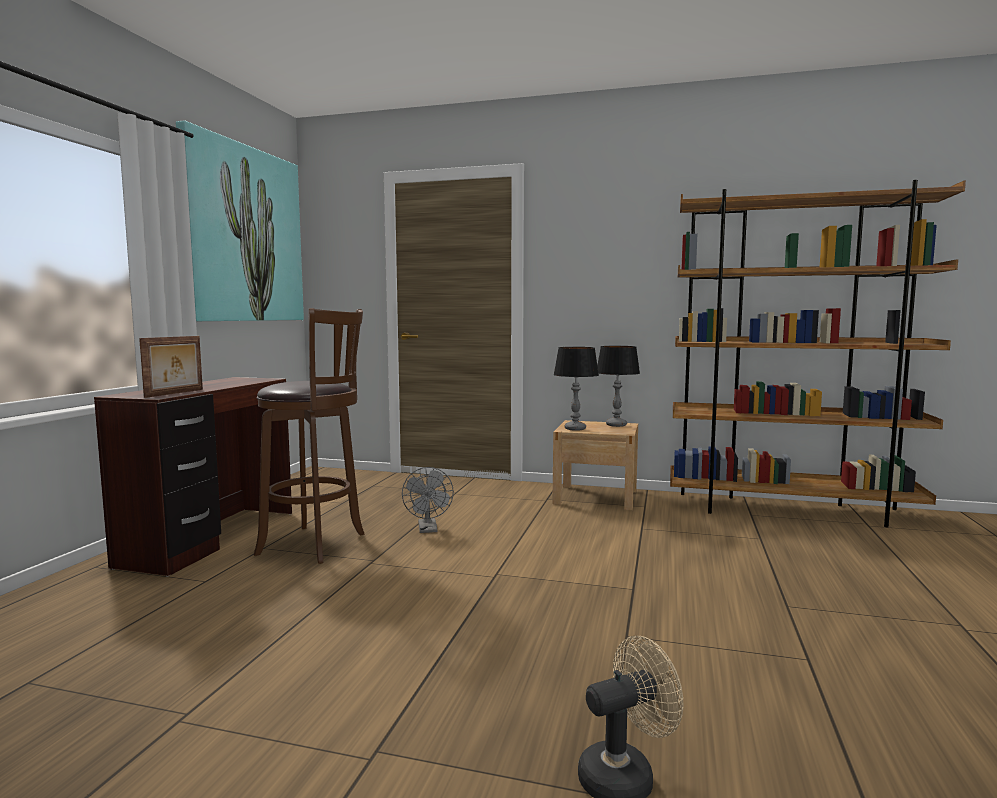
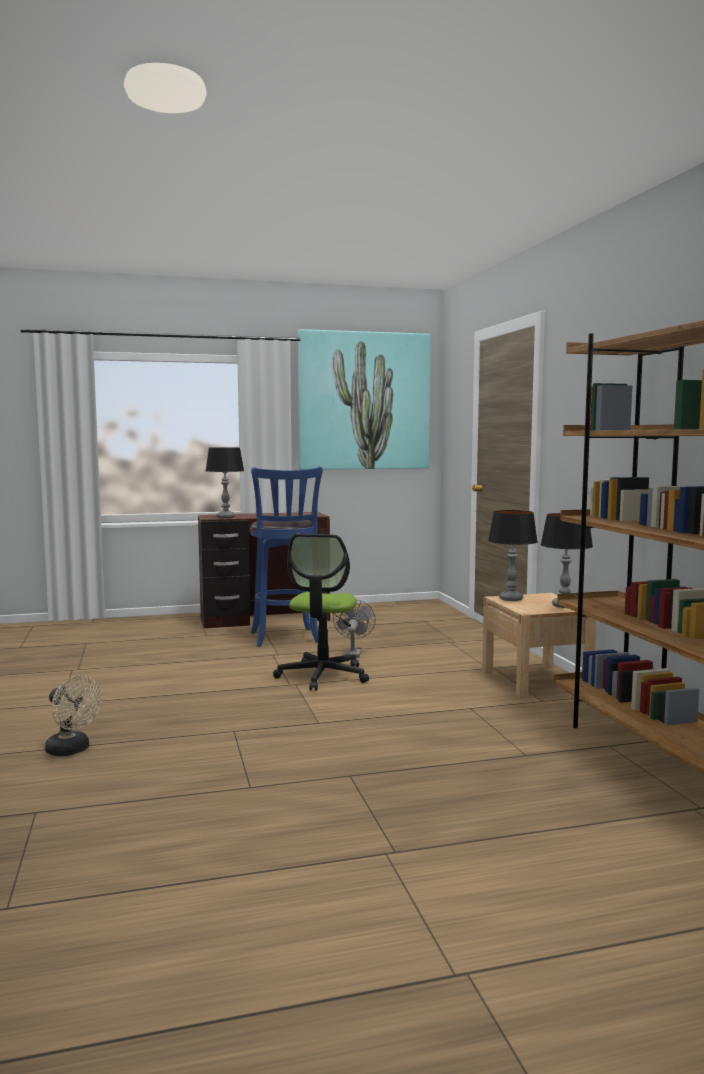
camera: 60 degrees right, 0 degrees up
picture frame [139,336,203,398] -> table lamp [206,447,244,518]
brown stool [254,308,365,564] -> blue stool [250,467,323,647]
grey fan [402,467,454,533] -> grey fan turned 135 degrees clockwise [333,600,376,658]
none -> office chair [273,534,369,691]

